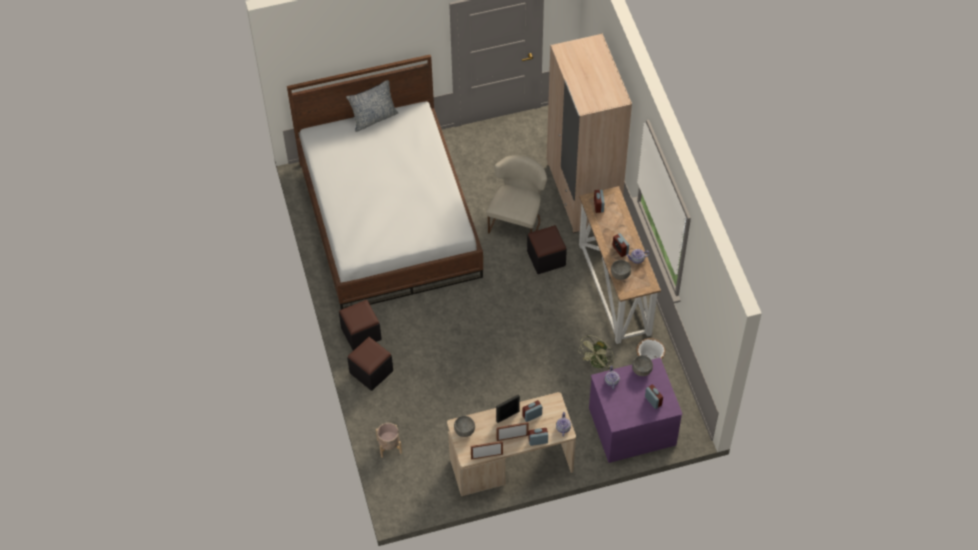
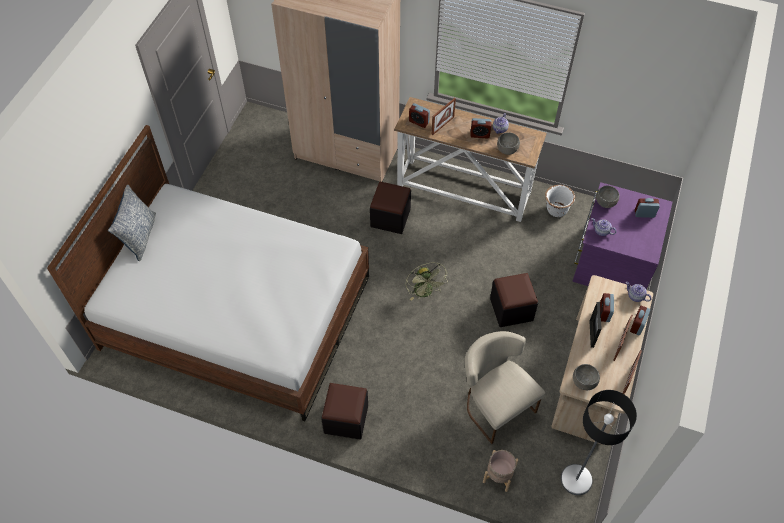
camera: 55 degrees left, 0 degrees up
black ottoman [347,337,393,391] -> black ottoman moved to [490,273,538,327]
beige chair [487,155,547,234] -> beige chair moved to [464,331,545,444]
green fan [579,335,614,370] -> green fan moved to [406,262,448,300]
none -> picture frame [431,98,456,135]
none -> floor lamp [561,390,637,495]

